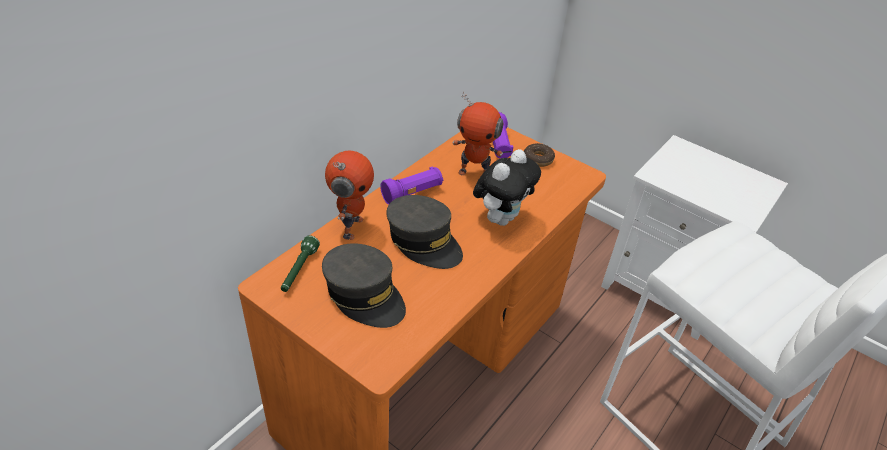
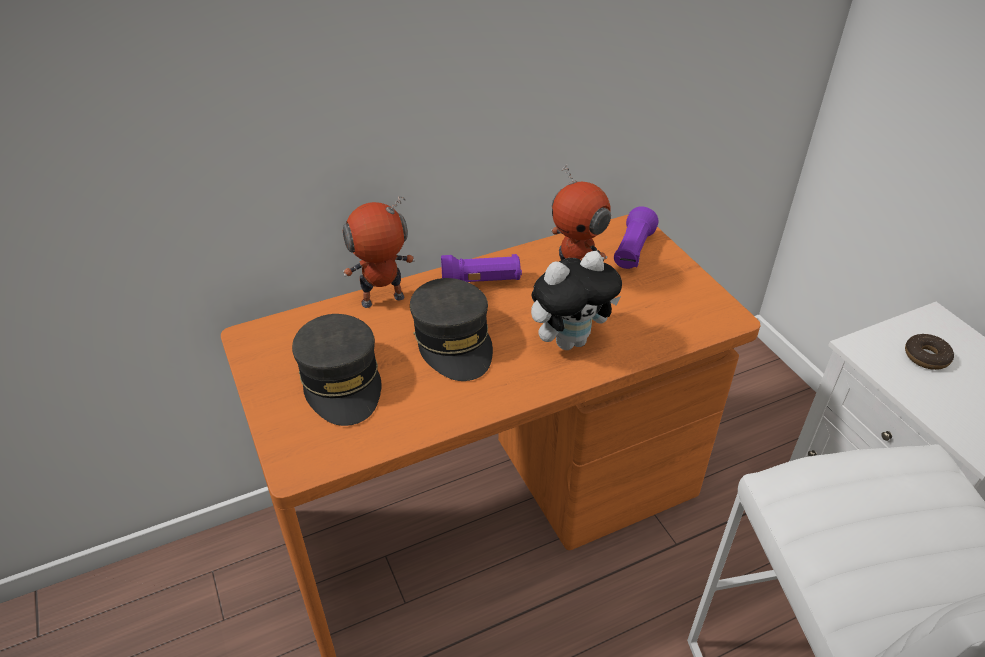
camera: 30 degrees right, 0 degrees up
green flashlight [281,235,320,292] -> none
toy robot [325,150,374,240] -> toy robot turned 150 degrees counterclockwise [343,196,415,308]
donut [524,143,555,167] -> donut moved to [905,334,954,370]

